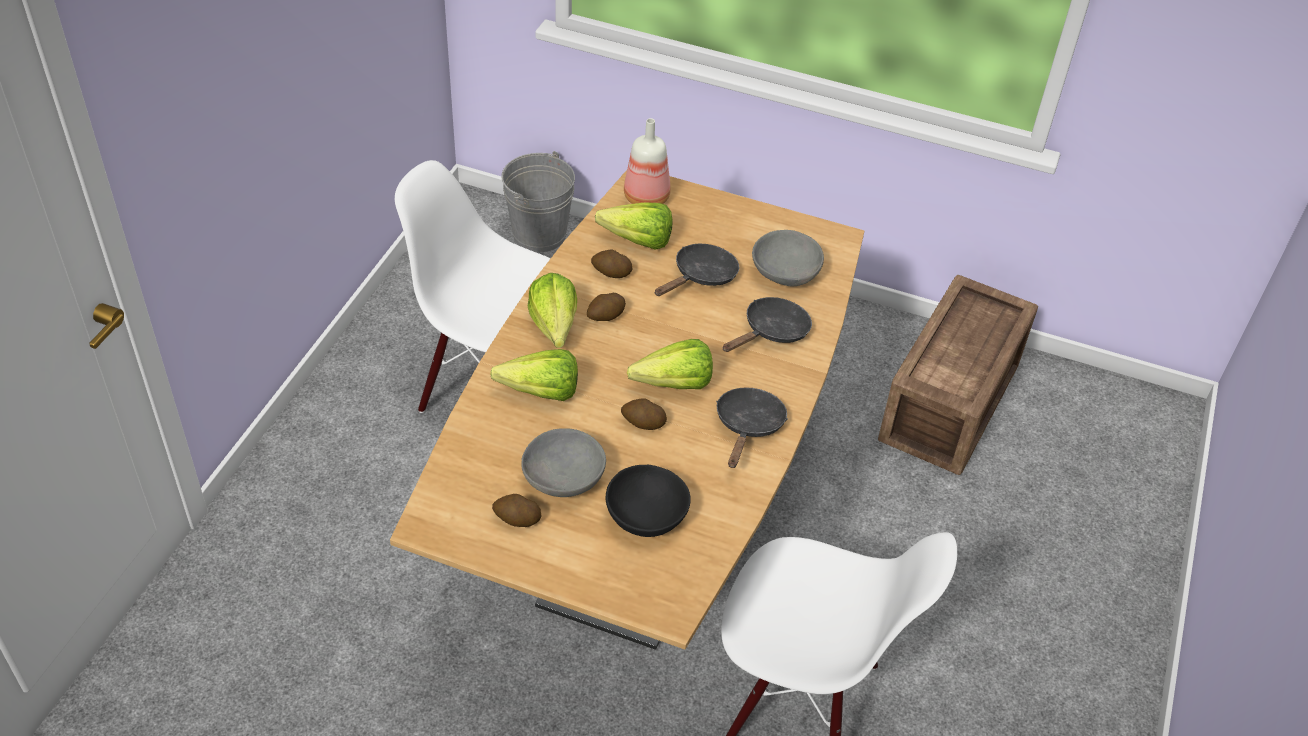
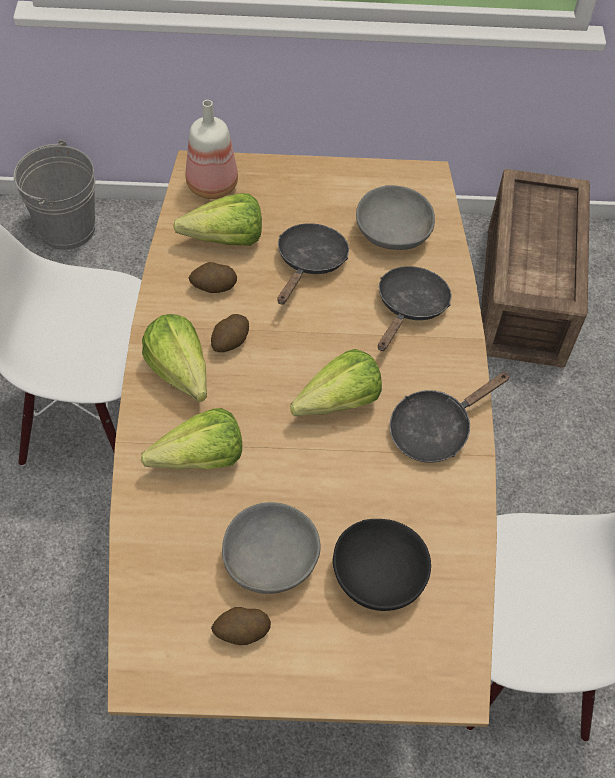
camera: 20 degrees left, 10 degrees up
potato [621,398,667,430] -> none
black frying pan [716,388,788,468] -> black frying pan turned 120 degrees counterclockwise [390,372,510,463]

